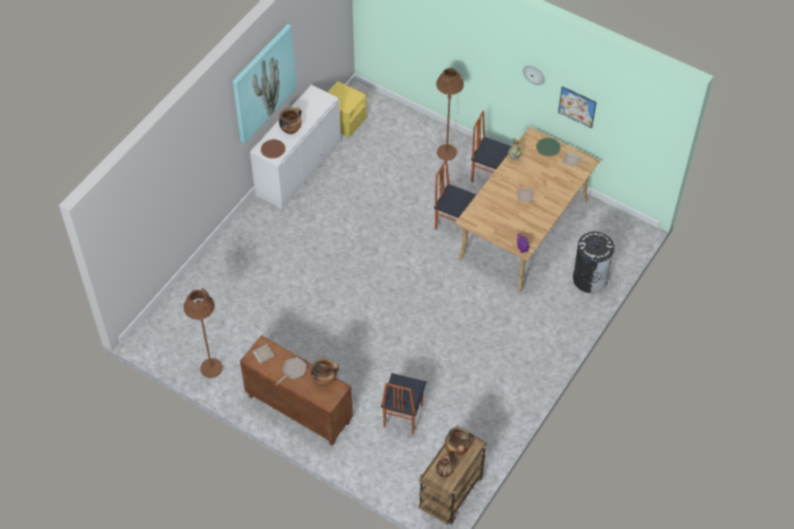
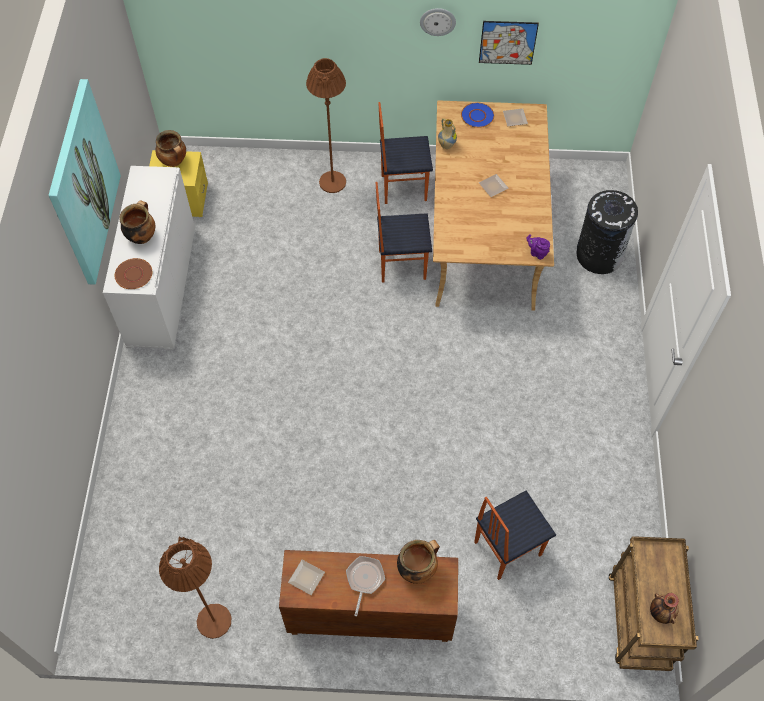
camera: 30 degrees left, 5 degrees up
chair [381,373,426,434] -> chair turned 75 degrees clockwise [474,491,556,580]
cooking pot [444,427,470,456] -> cooking pot moved to [156,130,186,167]
green plate [536,138,561,157] -> blue plate [461,102,494,128]

